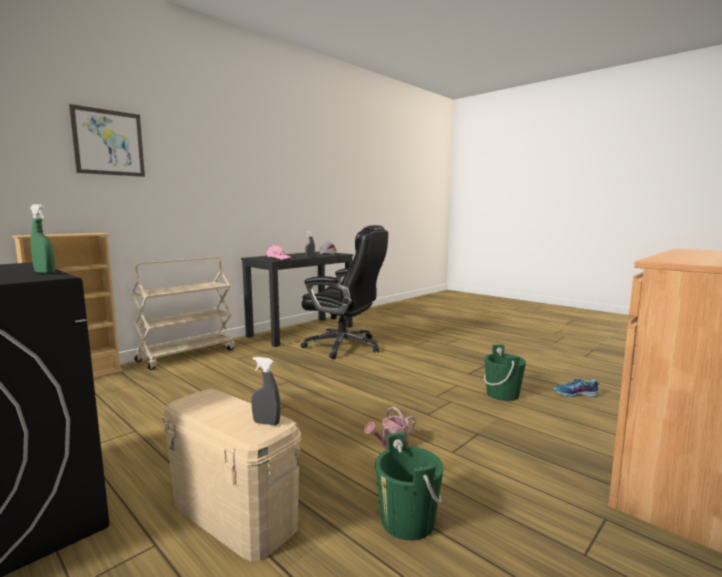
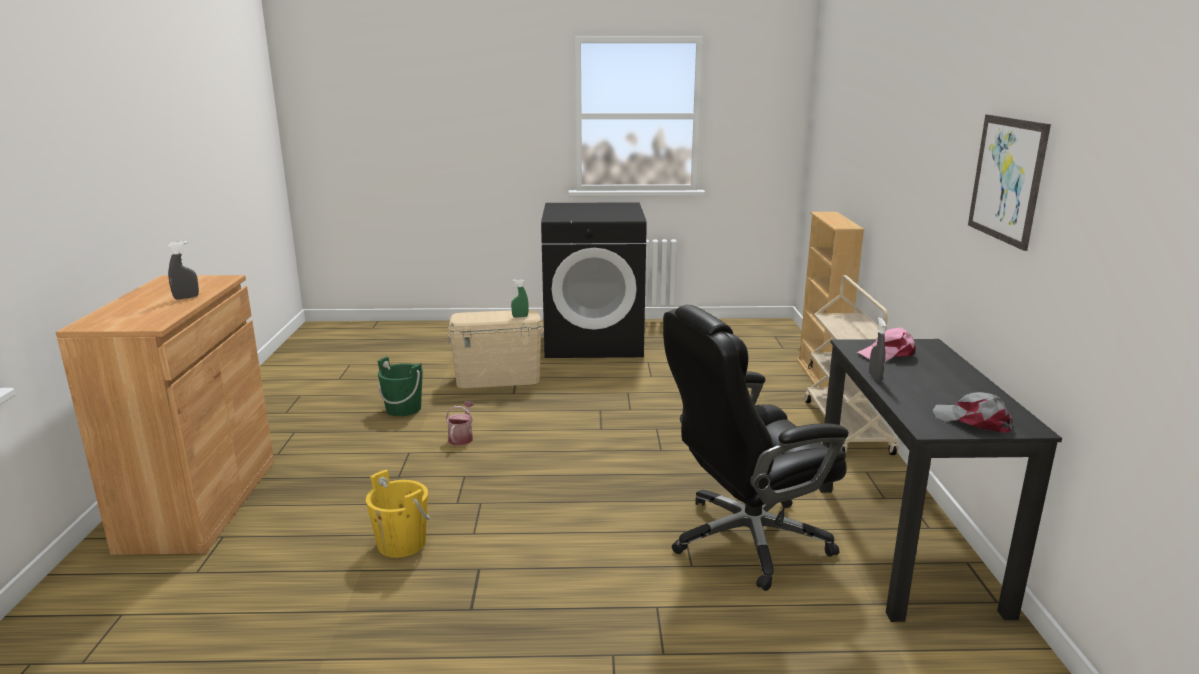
camera: 135 degrees right, 10 degrees up
green spray bottle [30,204,55,274] -> green spray bottle moved to [511,279,529,317]
picture [69,104,145,177] -> picture moved to [968,114,1051,251]
grey spray bottle [251,357,281,425] -> grey spray bottle moved to [168,241,199,300]
green bucket [484,345,526,401] -> yellow bucket [366,469,430,558]
shoe [554,378,600,397] -> none

